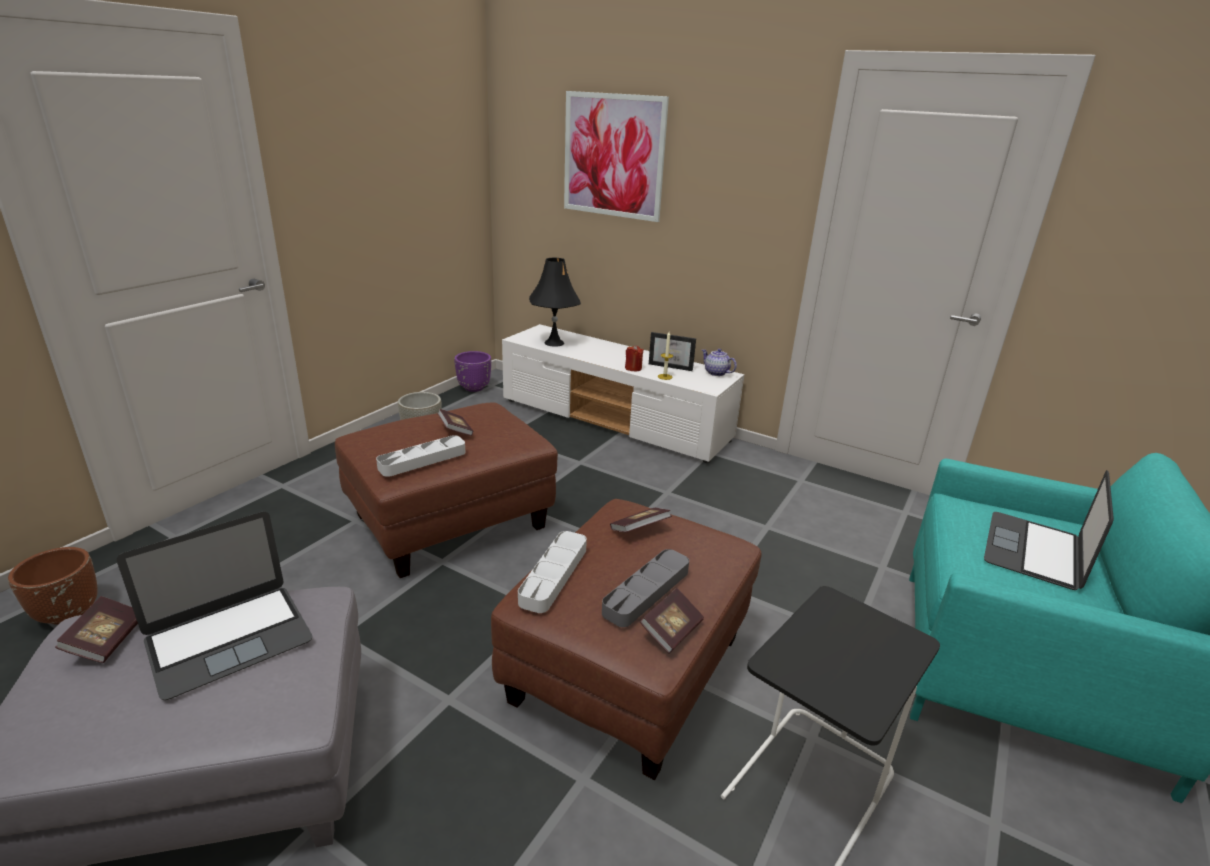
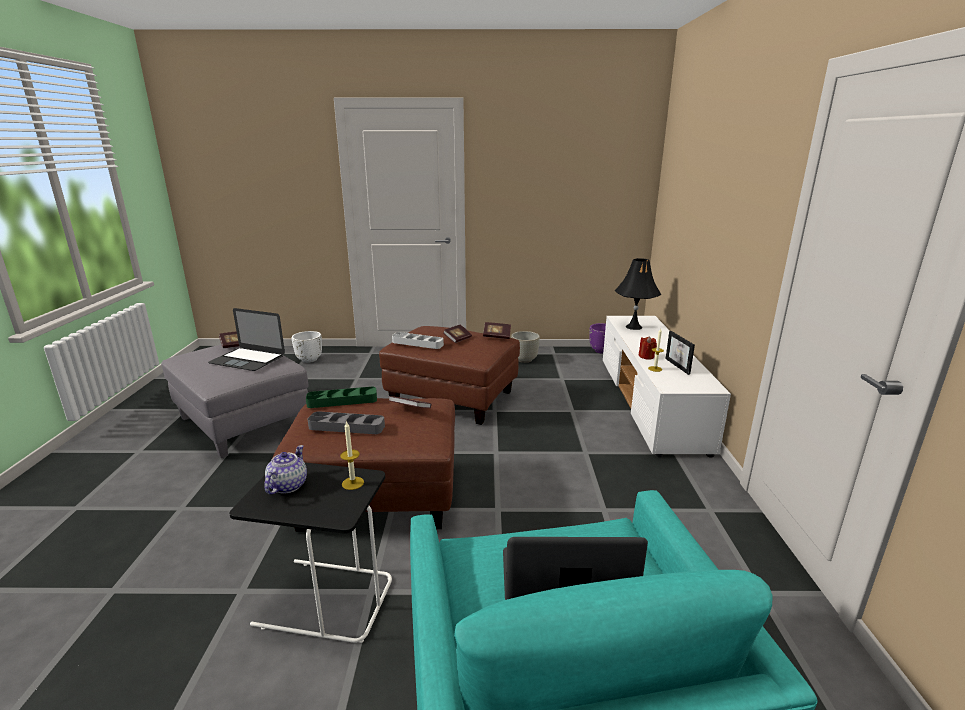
camera: 60 degrees right, 5 degrees down
brown planter [8,547,98,625] -> white planter [292,331,322,363]
grey tray [518,531,587,613] -> green tray [306,387,377,408]
picture [564,91,669,222] -> none
book [640,588,704,653] -> book moved to [483,322,511,339]
teapot [702,349,737,376] -> teapot moved to [264,445,307,494]
none -> candle [340,421,364,490]

